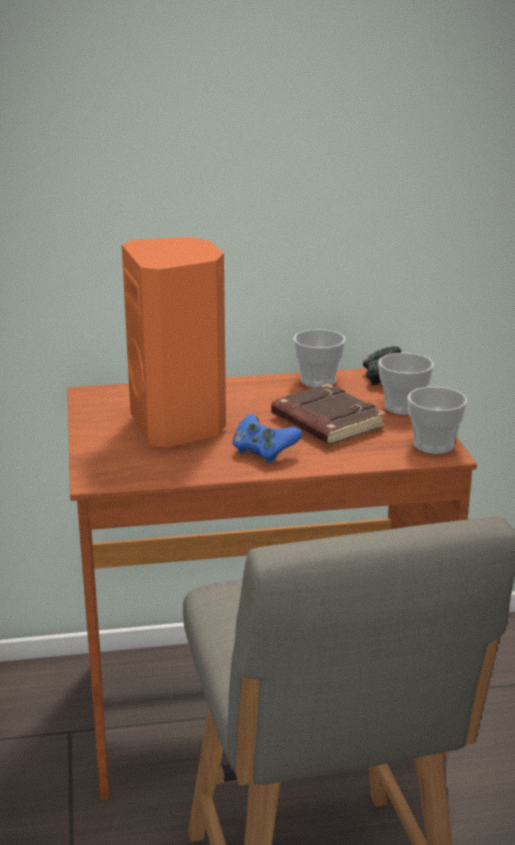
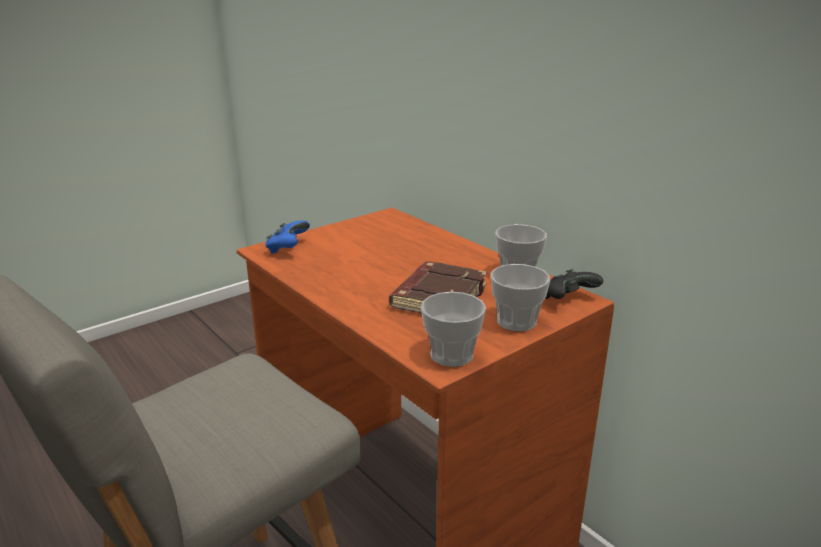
camera: 60 degrees right, 0 degrees up
orange speaker [122,237,226,448] -> none
blue game controller [232,414,302,464] -> blue game controller moved to [265,220,310,254]

